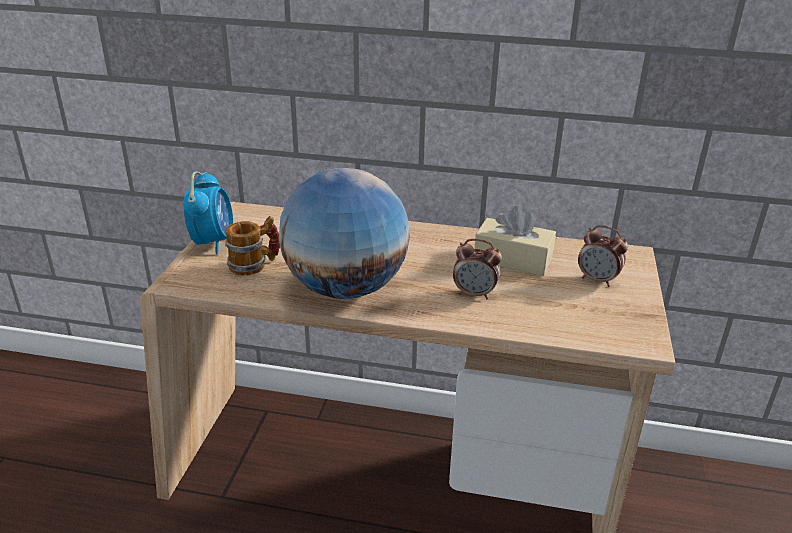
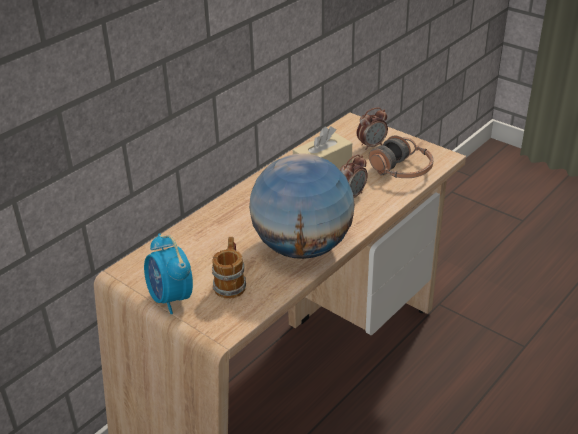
camera: 60 degrees left, 5 degrees up
alarm clock [183,171,233,255] -> alarm clock turned 150 degrees counterclockwise [144,233,193,314]
none -> headphones [369,135,434,178]

